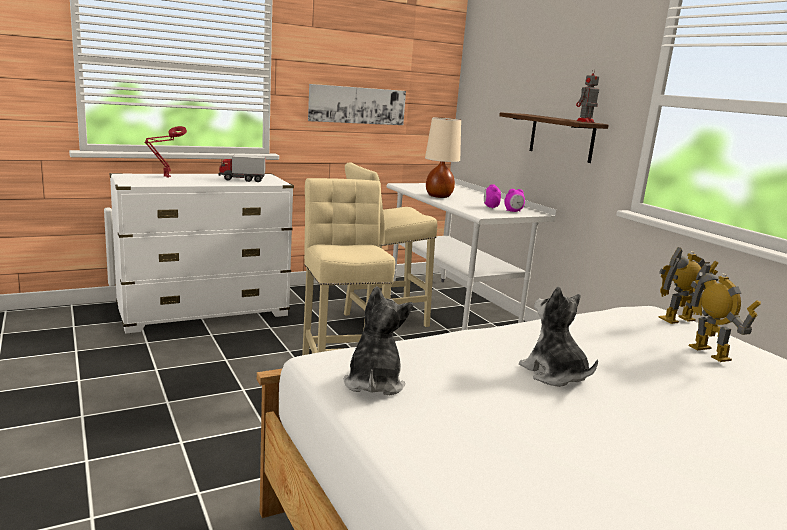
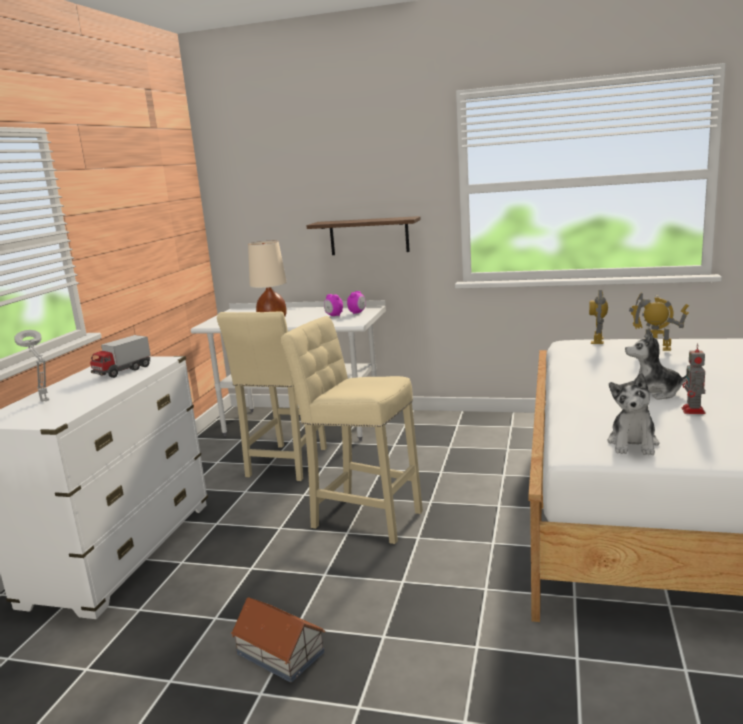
camera: 45 degrees left, 0 degrees up
red table lamp [144,126,187,178] -> grey table lamp [14,330,49,402]
picture [308,84,406,125] -> none
plush toy [344,286,414,395] -> plush toy turned 120 degrees counterclockwise [607,373,659,455]
toy robot [576,69,599,123] -> toy robot moved to [682,343,706,414]
none -> toy house [231,597,325,682]

